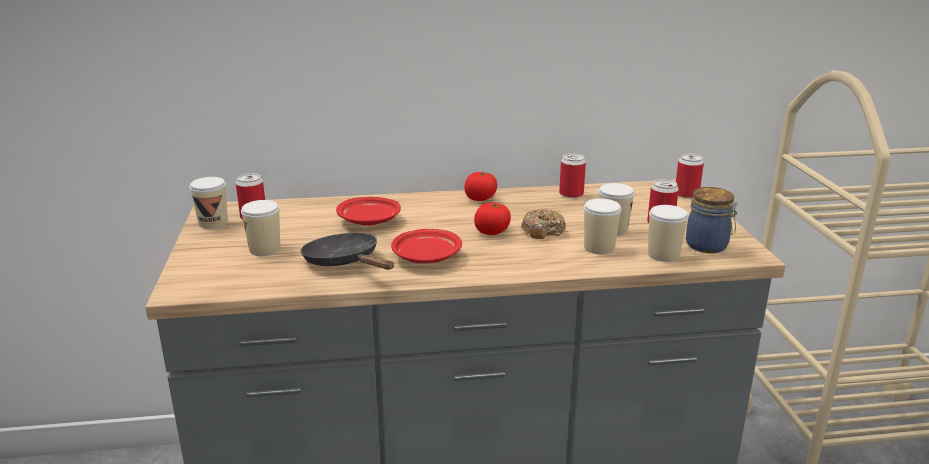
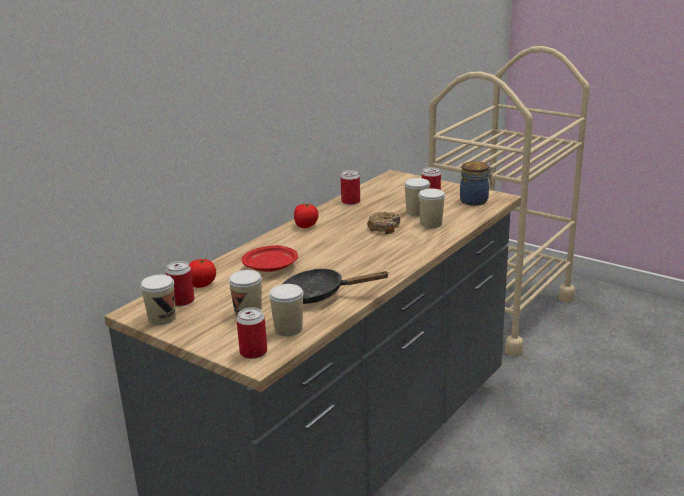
camera: 45 degrees left, 0 degrees up
red plate [391,229,462,263] -> none
tomato [474,203,511,235] -> tomato moved to [189,258,216,288]
cup [648,205,688,262] -> cup moved to [269,284,303,336]
can [676,153,704,198] -> can moved to [236,307,267,359]

